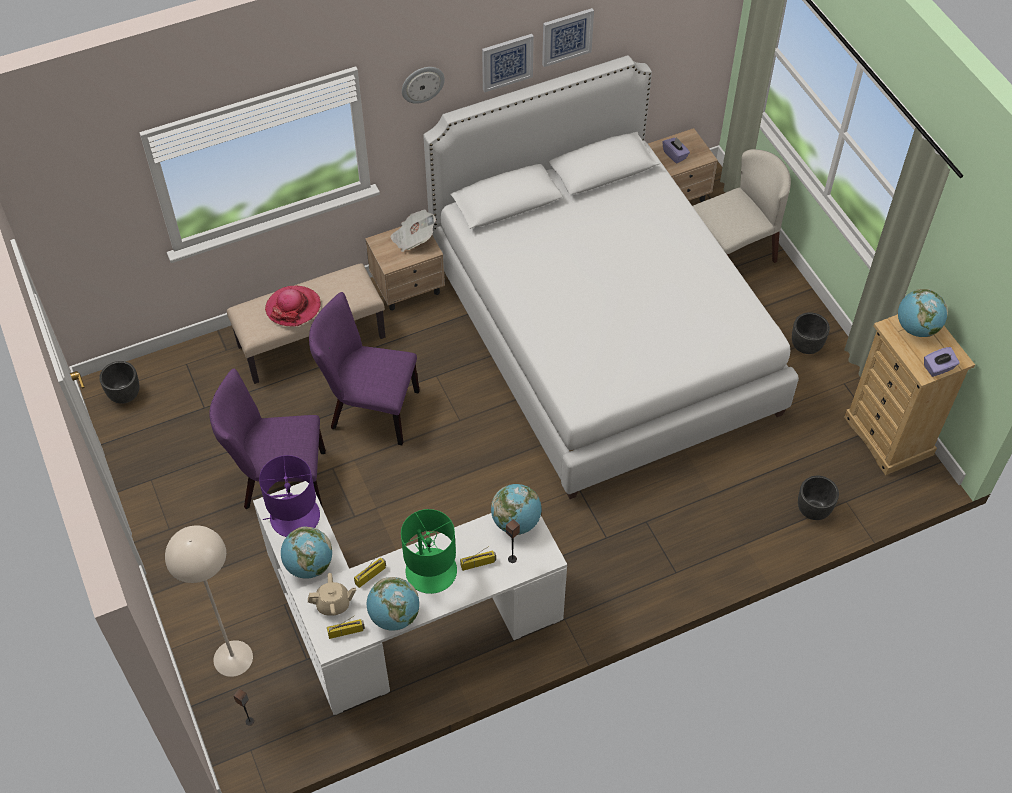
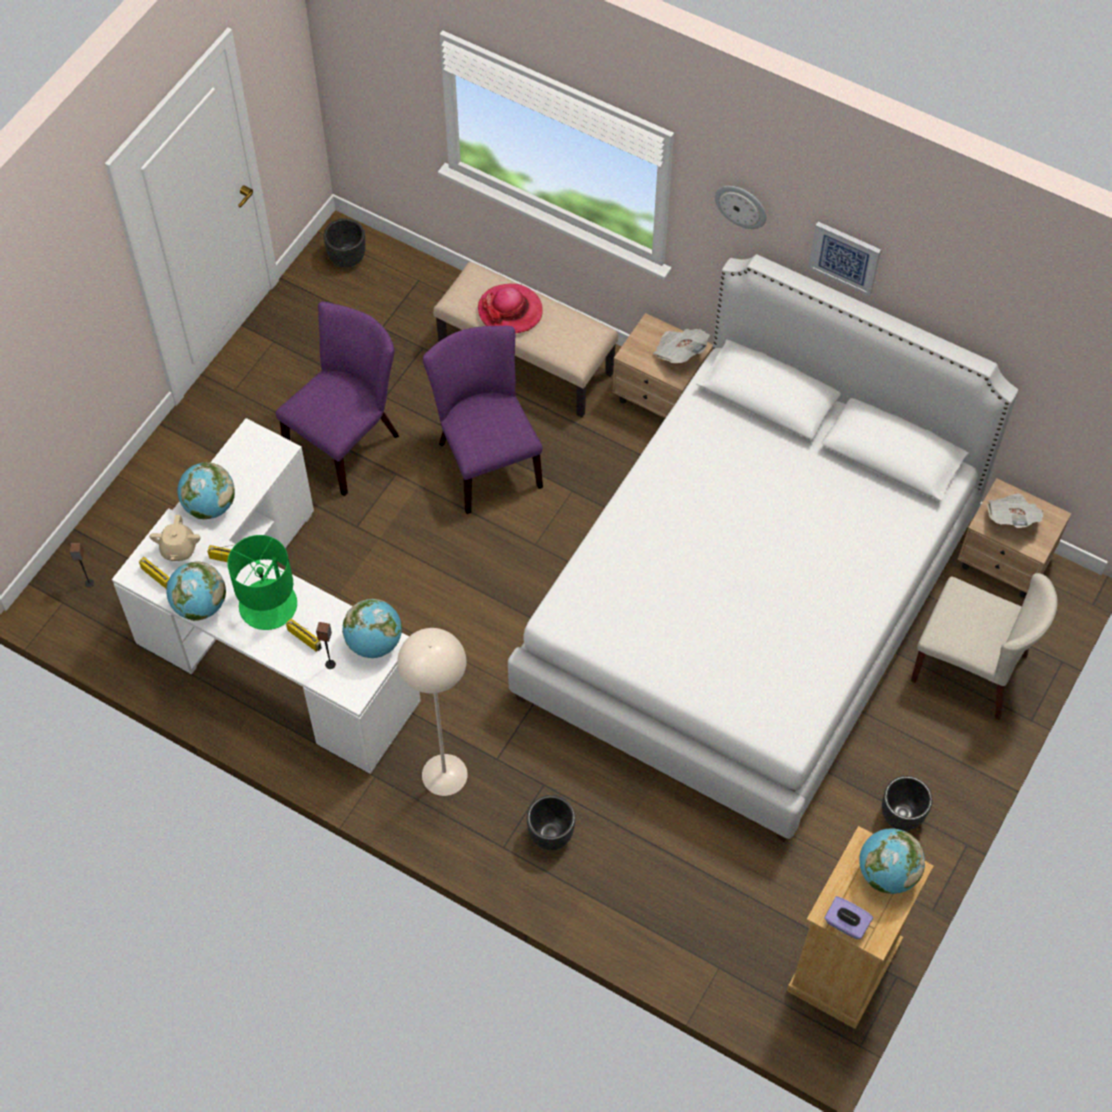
camera: 55 degrees right, 5 degrees up
beige floor lamp [165,525,253,677] -> beige floor lamp moved to [397,628,468,796]
purple chair [209,369,326,509] -> purple chair turned 75 degrees clockwise [276,301,399,496]
purple table lamp [259,455,320,537] -> none
beige teapot [308,573,356,616] -> beige teapot turned 45 degrees clockwise [149,515,201,561]
picture [542,8,594,67] -> none
purple tissue box [662,137,690,163] -> newspaper [987,493,1044,528]
black planter [798,476,839,520] -> black planter moved to [527,795,575,850]

